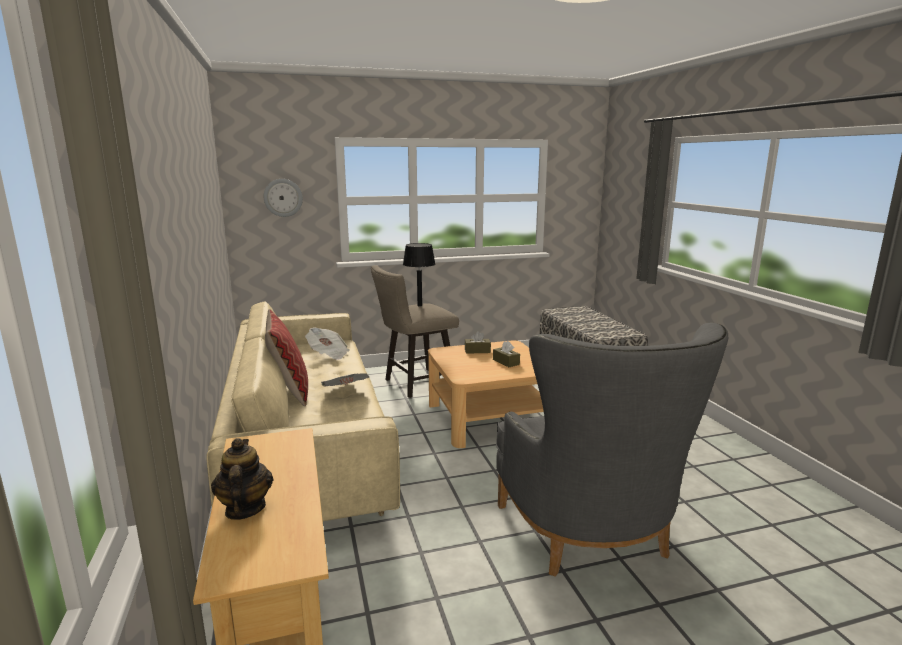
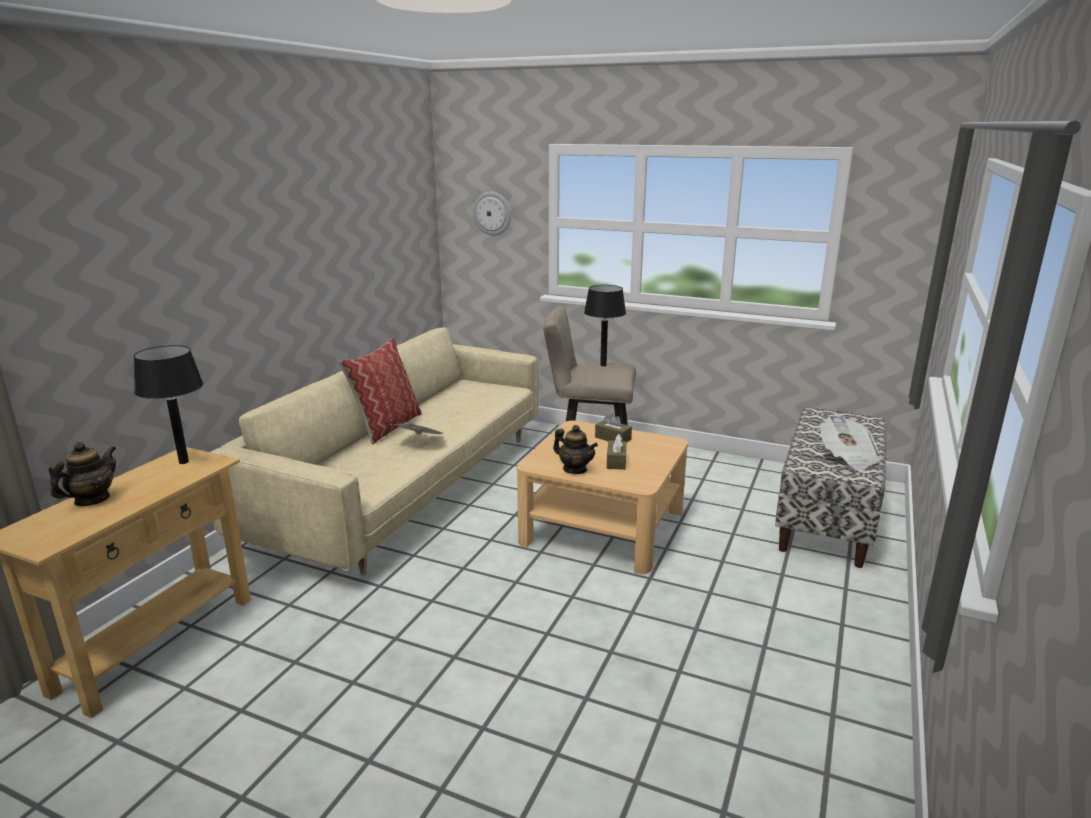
camera: 40 degrees right, 5 degrees up
newspaper [305,327,350,360] -> newspaper moved to [819,415,881,472]
grey armchair [496,323,728,577] -> none
none -> black table lamp [134,345,203,464]
none -> teapot [553,425,598,474]

